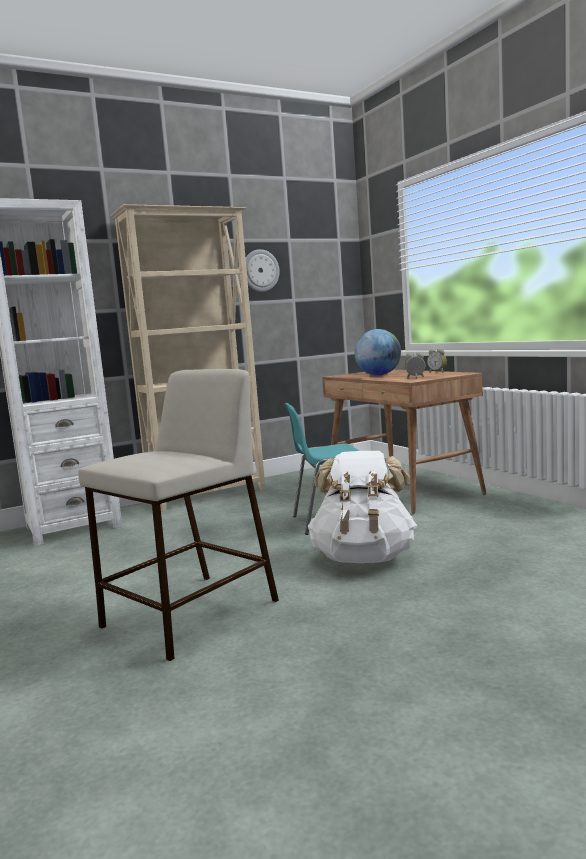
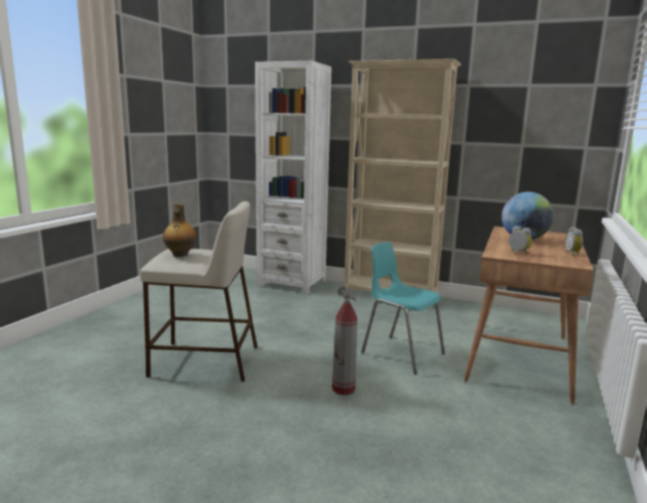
camera: 50 degrees right, 5 degrees up
wall clock [246,249,280,292] -> none
white backpack [308,451,417,563] -> fire extinguisher [332,283,358,395]
none -> bottle [163,204,197,257]

